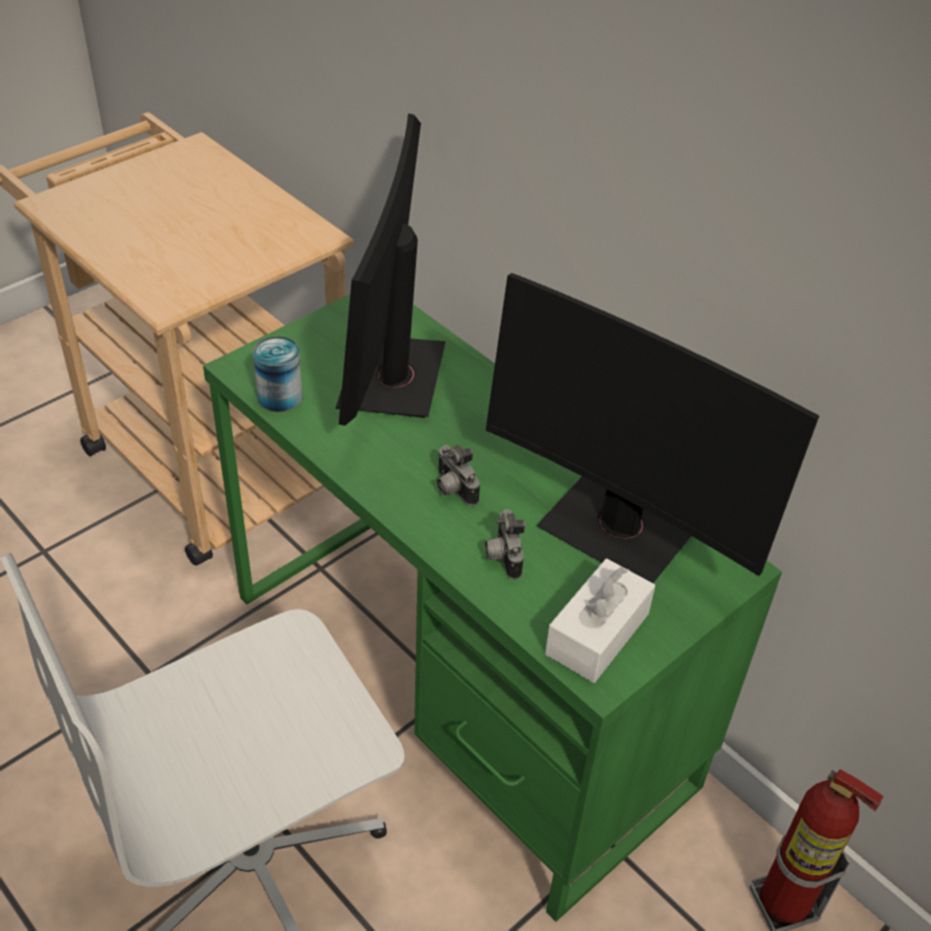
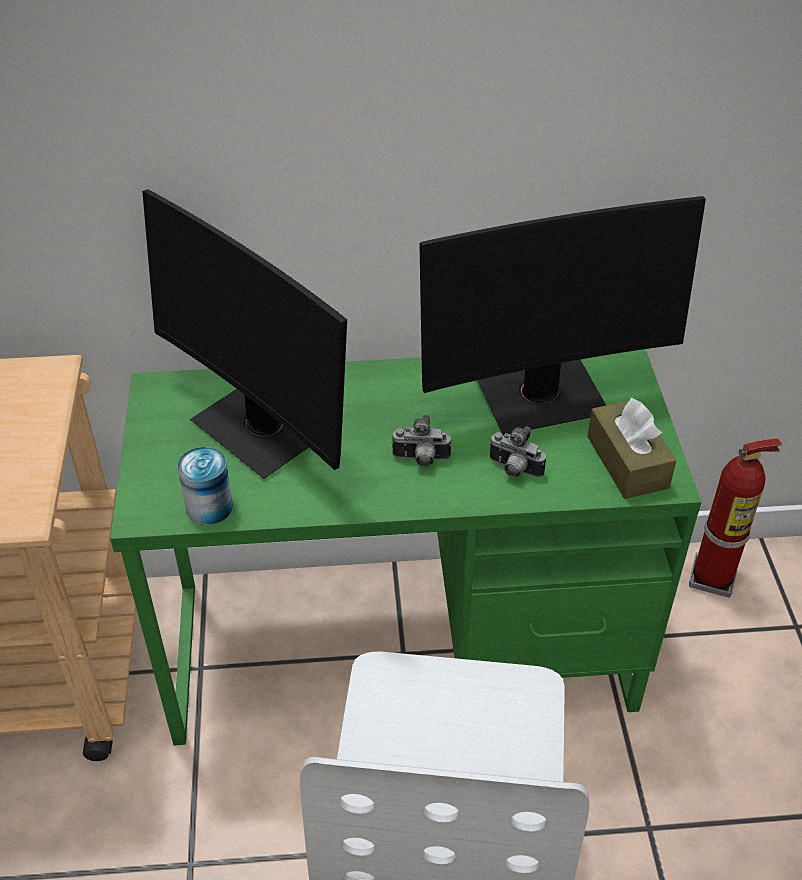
camera: 50 degrees left, 0 degrees up
white tissue box [545,559,655,683] -> brown tissue box [587,398,676,499]

